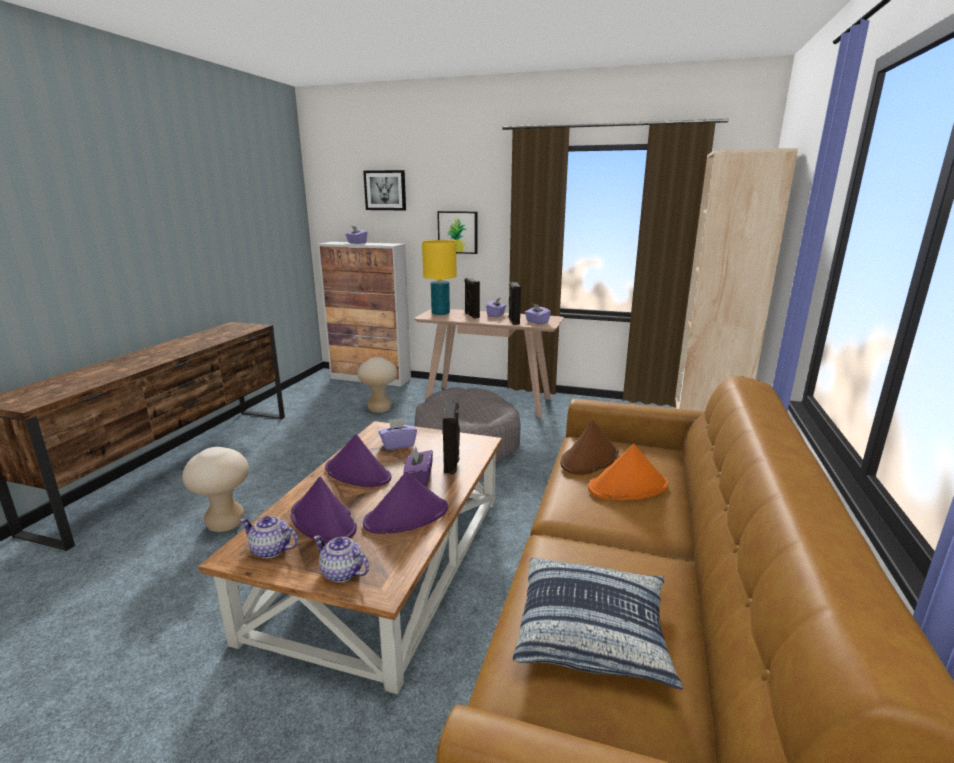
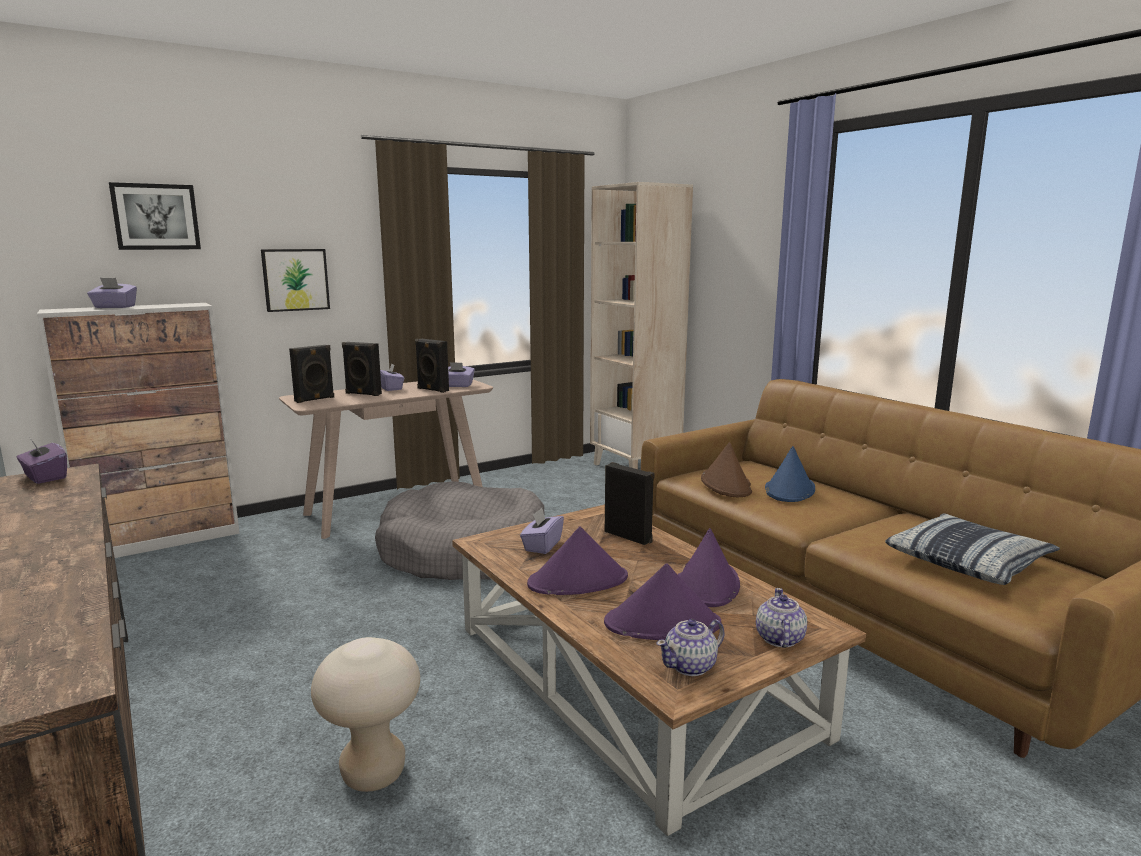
camera: 50 degrees left, 5 degrees down
teapot [313,535,369,582] -> teapot turned 120 degrees clockwise [756,588,807,648]
beige stool [358,357,397,413] -> none
purple tissue box [404,447,433,485] -> purple tissue box moved to [17,437,67,484]
yellow table lamp [422,240,456,315] -> black speaker [289,345,334,403]
orange hat [588,444,668,500] -> blue hat [765,446,815,502]

